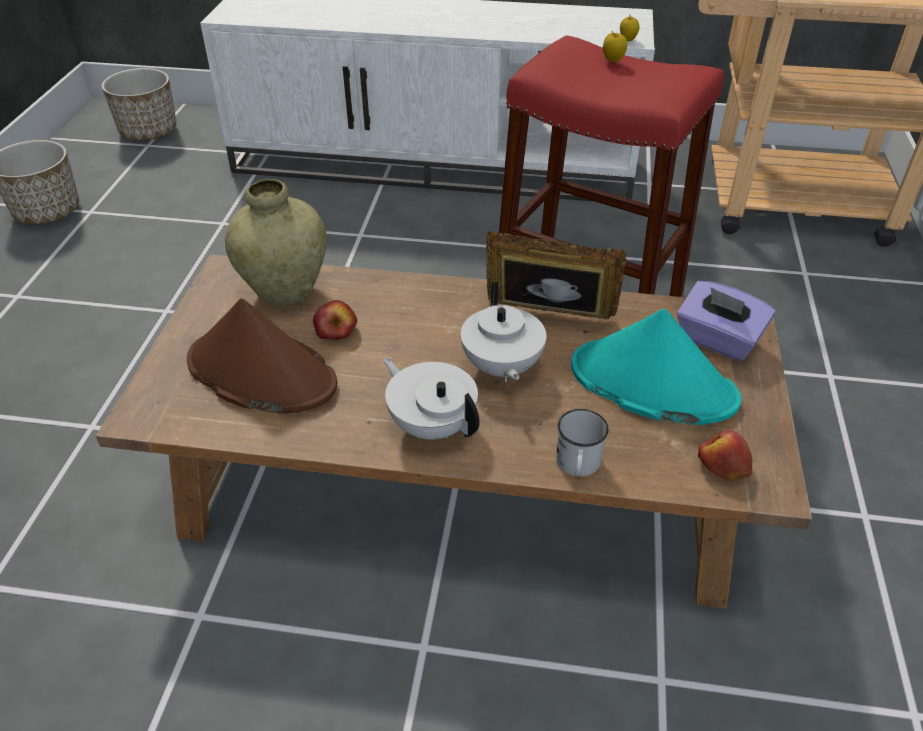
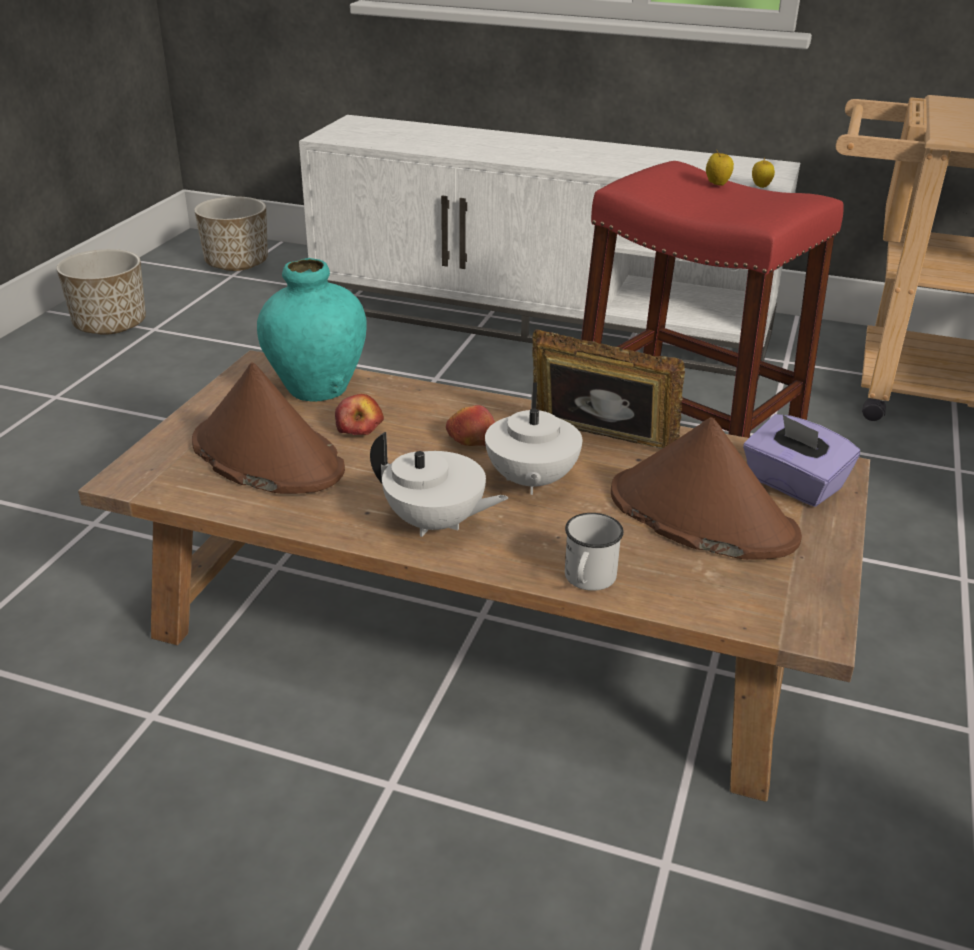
camera: 10 degrees right, 10 degrees down
beige vase [225,179,327,306] -> turquoise vase [257,258,367,402]
white teapot [383,358,480,440] -> white teapot turned 150 degrees clockwise [370,432,508,537]
turquoise hat [571,309,742,425] -> brown hat [611,417,802,560]
apple [698,430,752,481] -> apple moved to [446,405,495,446]

